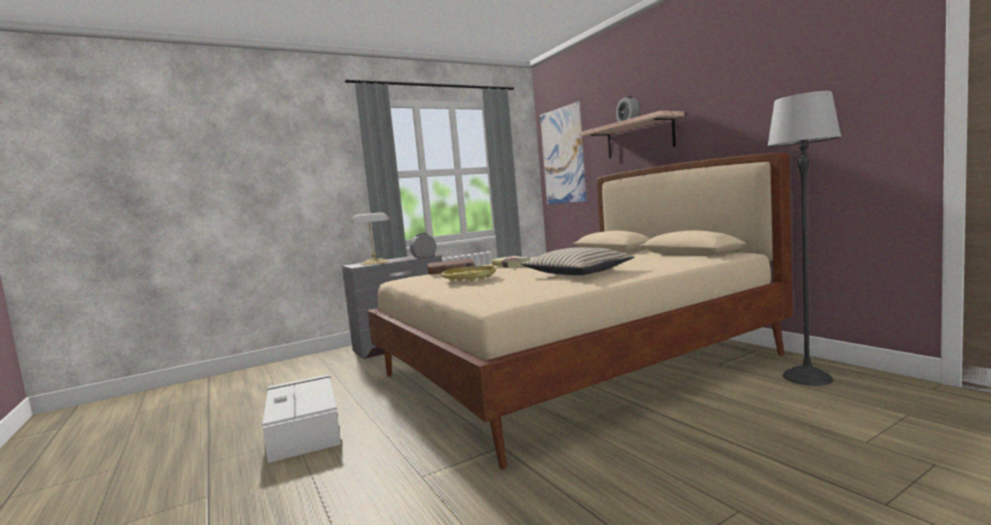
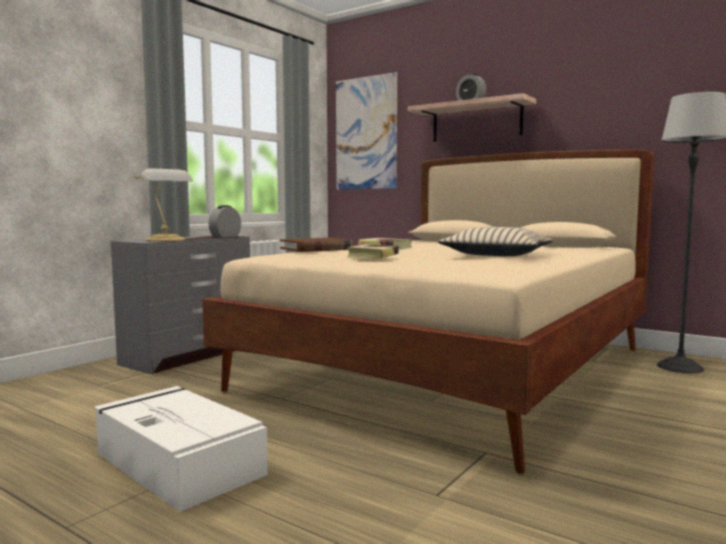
camera: 25 degrees left, 0 degrees up
yellow tray [441,265,496,281] -> book [347,244,399,258]

